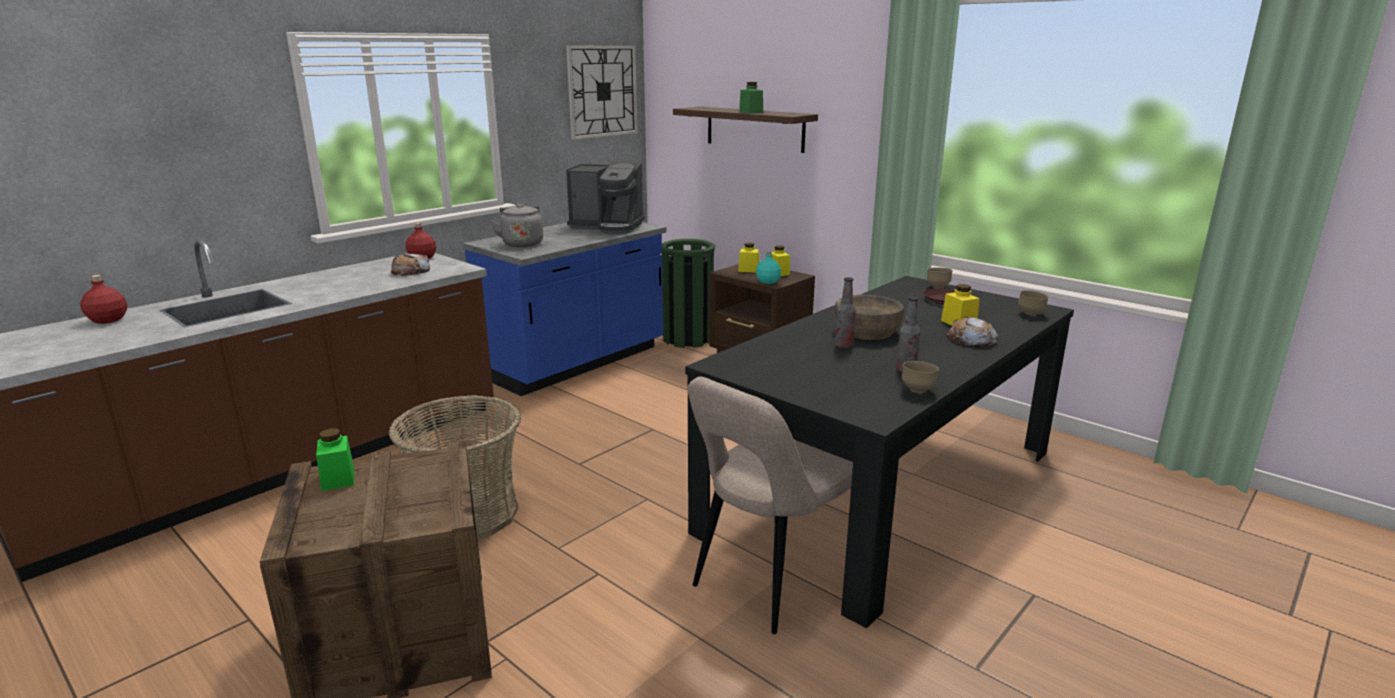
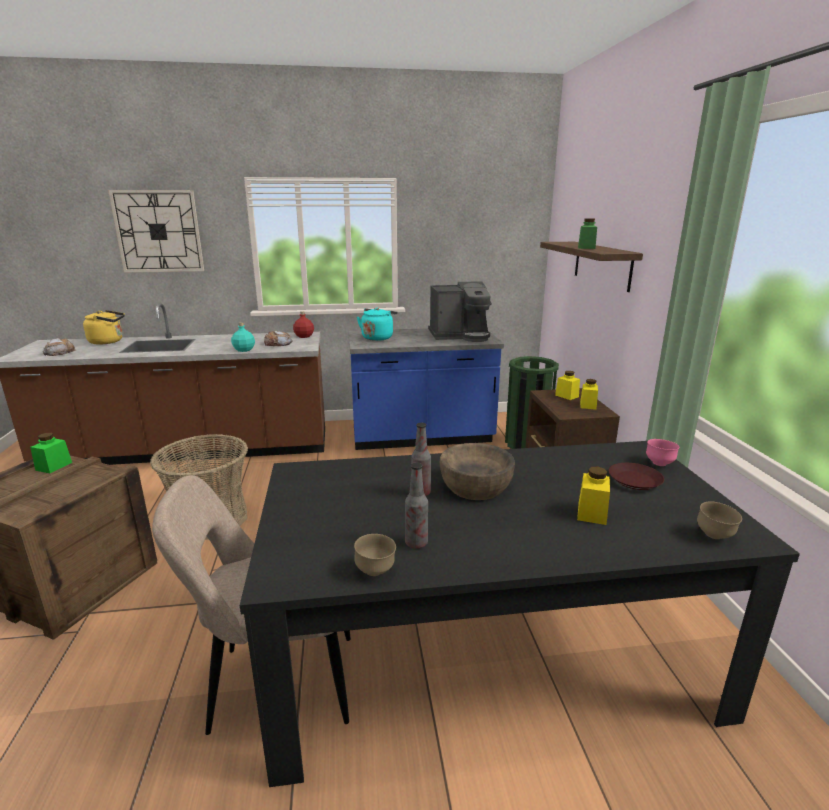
camera: 40 degrees right, 0 degrees up
red bottle [80,275,127,324] -> yellow kettle [83,310,125,345]
grey kettle [490,204,543,247] -> turquoise kettle [357,308,398,341]
wall clock [566,45,638,140] -> wall clock moved to [108,190,204,273]
coffee machine [566,161,645,235] -> coffee machine turned 60 degrees counterclockwise [428,281,492,342]
turquoise bottle [756,251,781,284] -> turquoise bottle moved to [231,322,255,352]
brown bowl [927,267,953,289] -> pink bowl [646,439,679,466]
bread [946,316,998,348] -> bread moved to [43,338,76,356]

